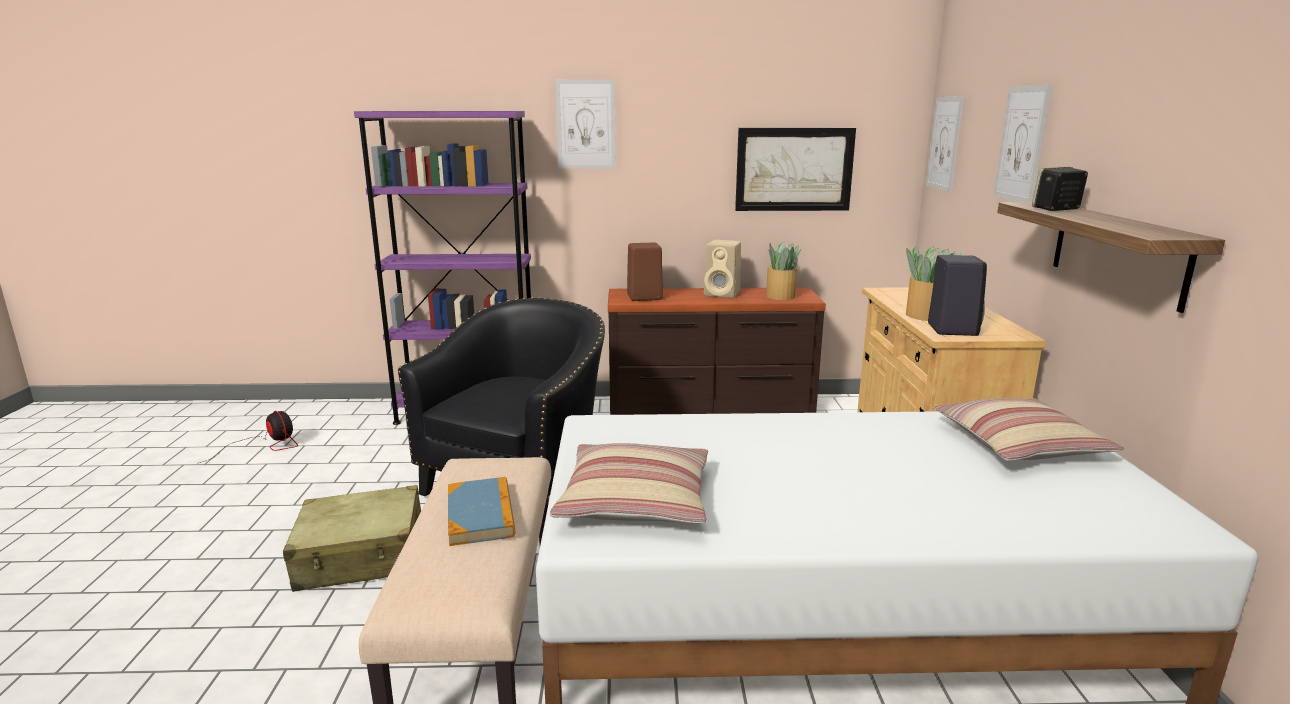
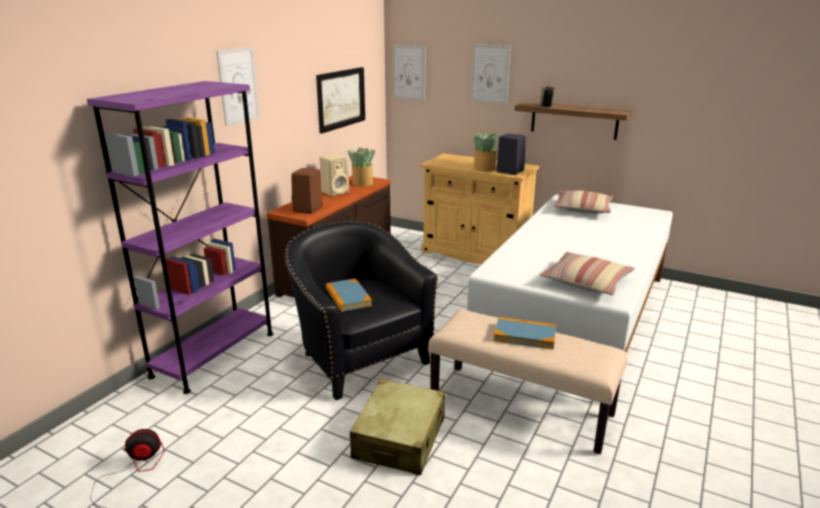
camera: 60 degrees left, 5 degrees up
none -> book [326,278,372,312]

